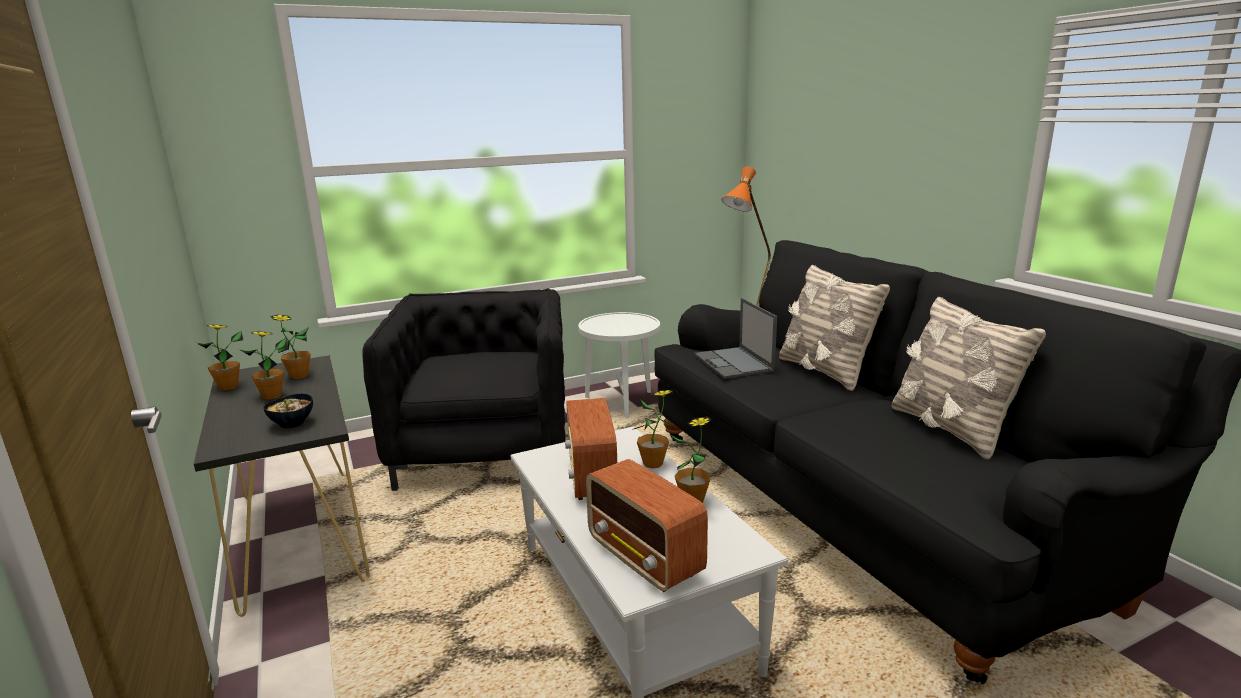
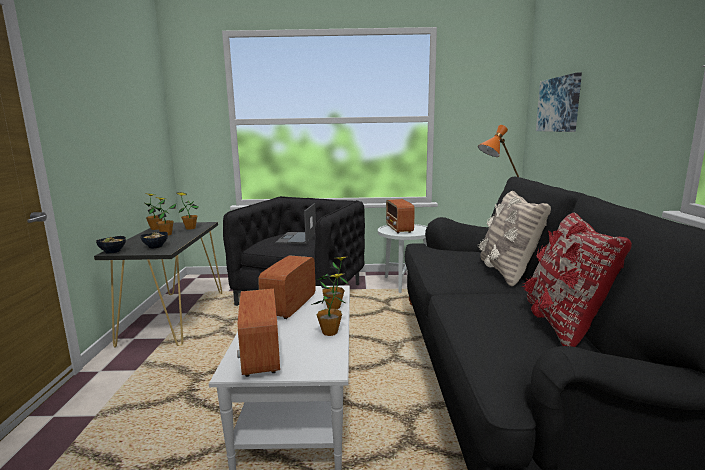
camera: 25 degrees right, 5 degrees down
laptop [694,298,777,379] -> laptop moved to [275,203,316,244]
beige pillow [892,297,1046,459] -> red pillow [522,213,632,347]
none -> bowl [96,236,126,254]
none -> radio [386,199,415,233]
none -> picture [536,72,582,132]

